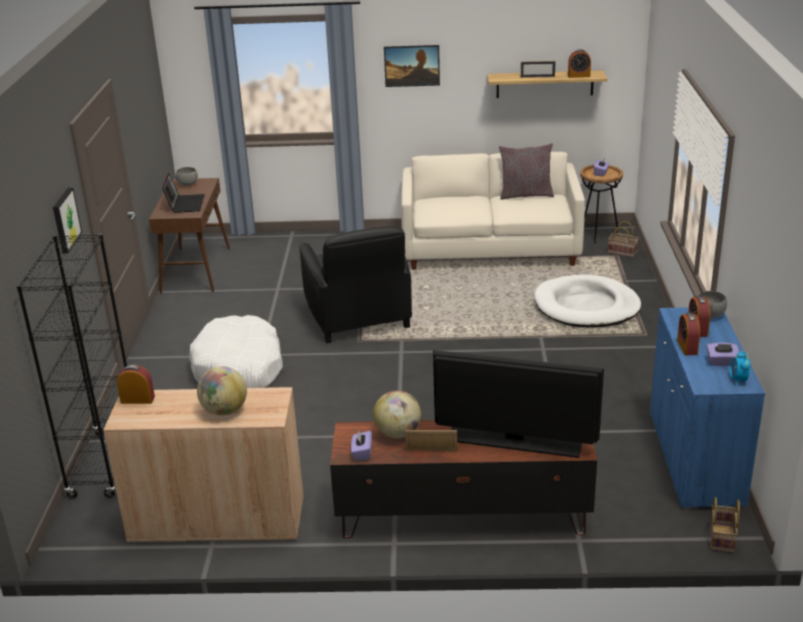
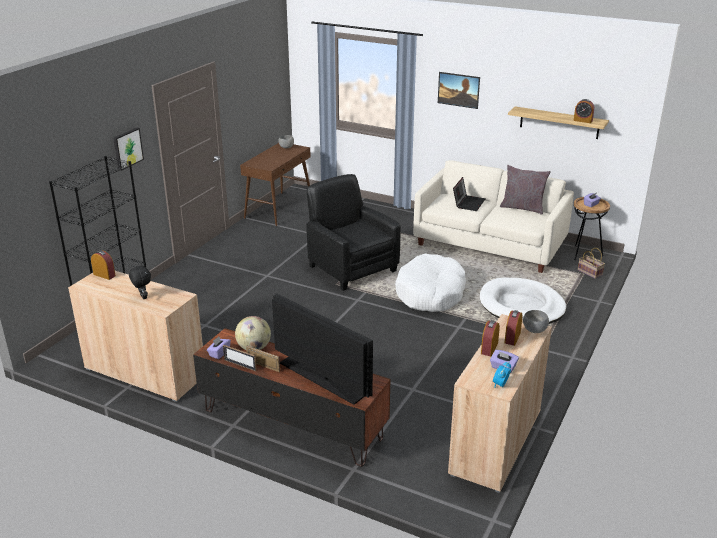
camera: 25 degrees right, 0 degrees up
laptop [162,173,205,213] -> laptop moved to [453,177,486,211]
white dog bed [189,315,283,388] -> white dog bed moved to [395,253,466,312]
globe [197,366,247,416] -> black plush toy [129,264,151,299]
black armchair [299,226,412,343] -> black armchair turned 135 degrees clockwise [306,174,401,291]
picture frame [521,61,556,78] -> picture frame moved to [223,345,257,371]
blue cabinet [650,307,765,509] -> beige cabinet [448,314,552,493]
basket [710,497,740,553] -> none

